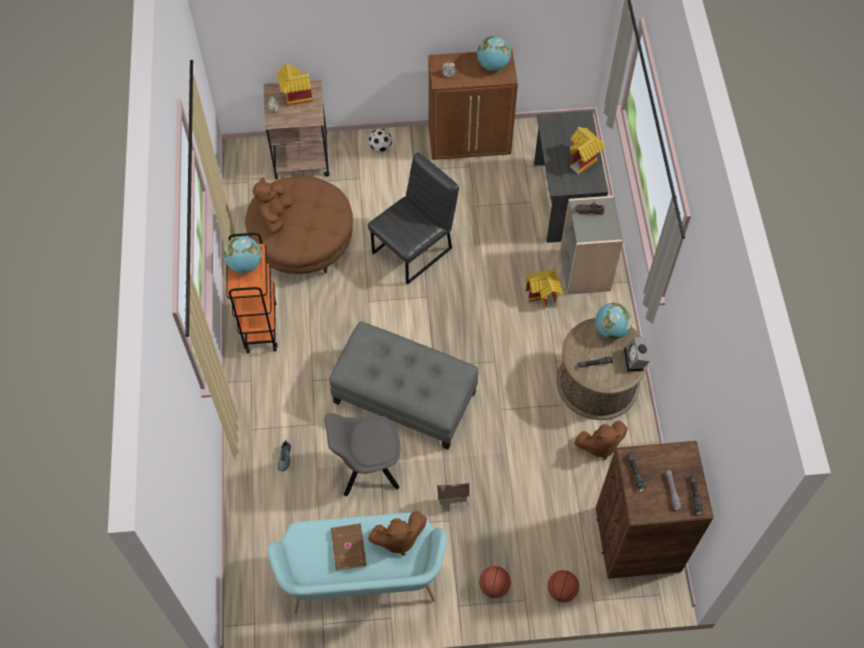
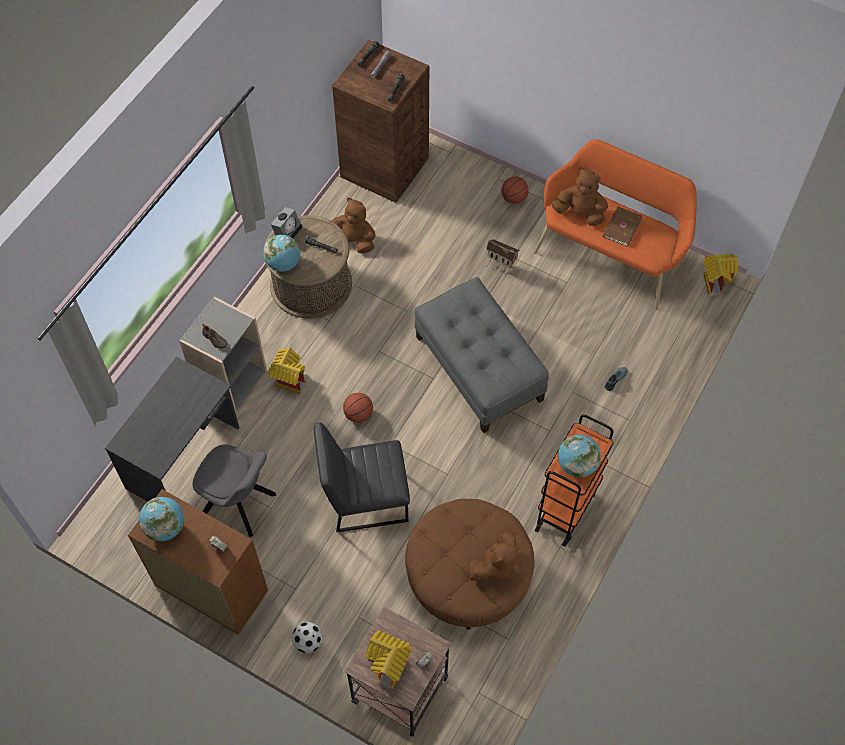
camera: 145 degrees left, 0 degrees up
turquoise bench [267,512,447,614] -> orange bench [534,139,697,310]
grey chair [324,413,400,497] -> grey chair moved to [193,444,276,537]
basketball [548,570,579,602] -> basketball moved to [343,393,373,423]
toy house [570,127,605,175] -> toy house moved to [703,254,738,296]

